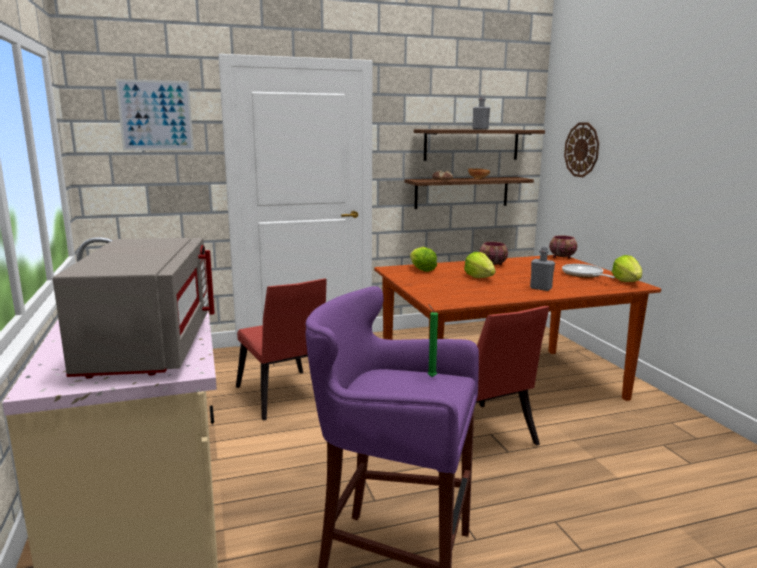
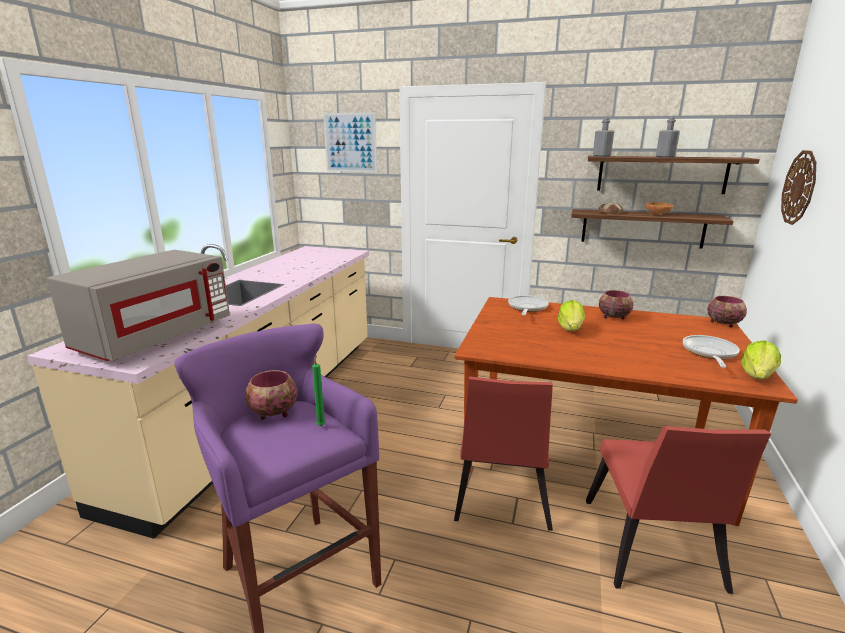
camera: 35 degrees right, 5 degrees up
red chair [236,279,327,421] -> red chair moved to [586,426,771,594]
lettuce [410,247,437,272] -> frying pan [508,295,548,315]
grey bottle [530,246,555,291] -> grey bottle moved to [593,117,614,157]
none -> bowl [245,370,298,420]

